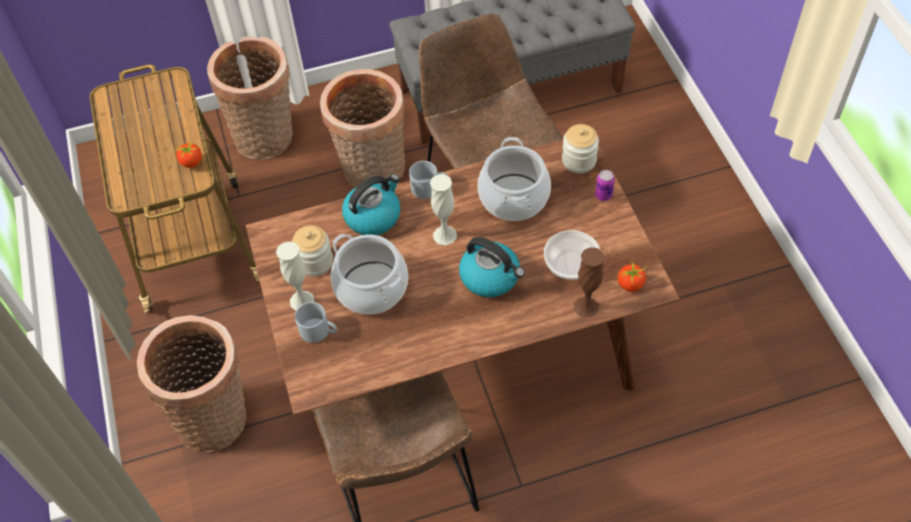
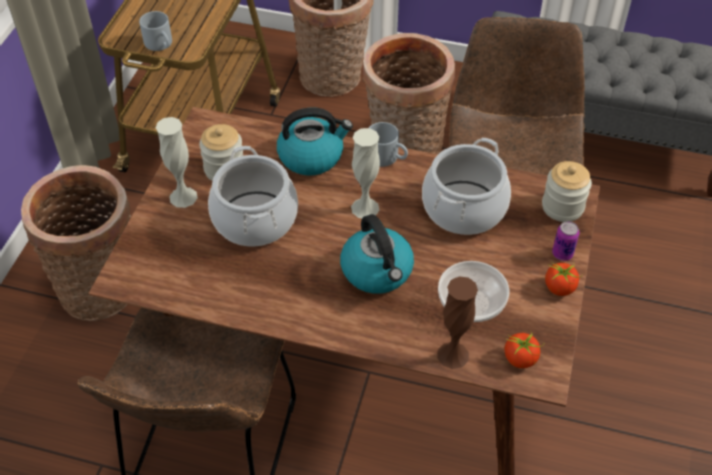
camera: 30 degrees right, 5 degrees down
tomato [175,141,202,168] -> tomato moved to [545,262,583,296]
grey mug [295,302,337,343] -> grey mug moved to [139,11,172,51]

